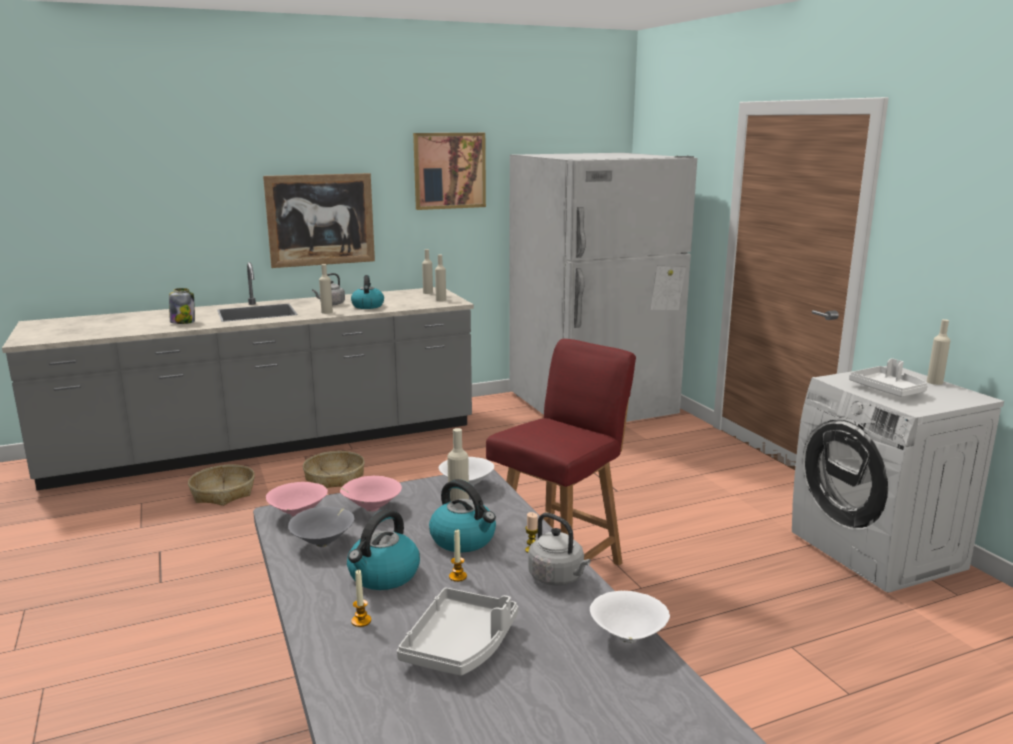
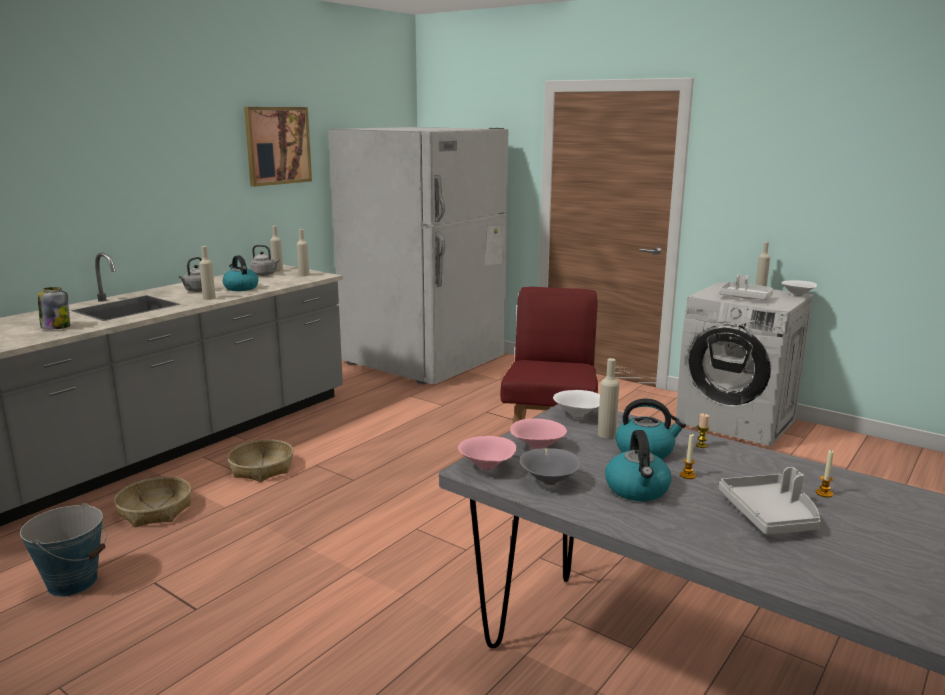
camera: 30 degrees left, 0 degrees up
picture [263,173,375,268] -> none
candle [351,570,371,627] -> candle moved to [816,450,834,498]
grey kettle [528,513,591,586] -> grey kettle moved to [250,245,280,276]
white bowl [590,591,670,643] -> white bowl moved to [782,280,817,296]
none -> bucket [20,503,107,597]

